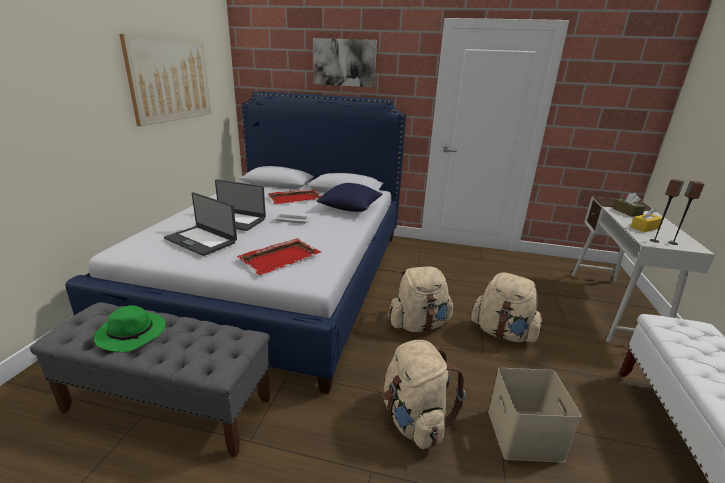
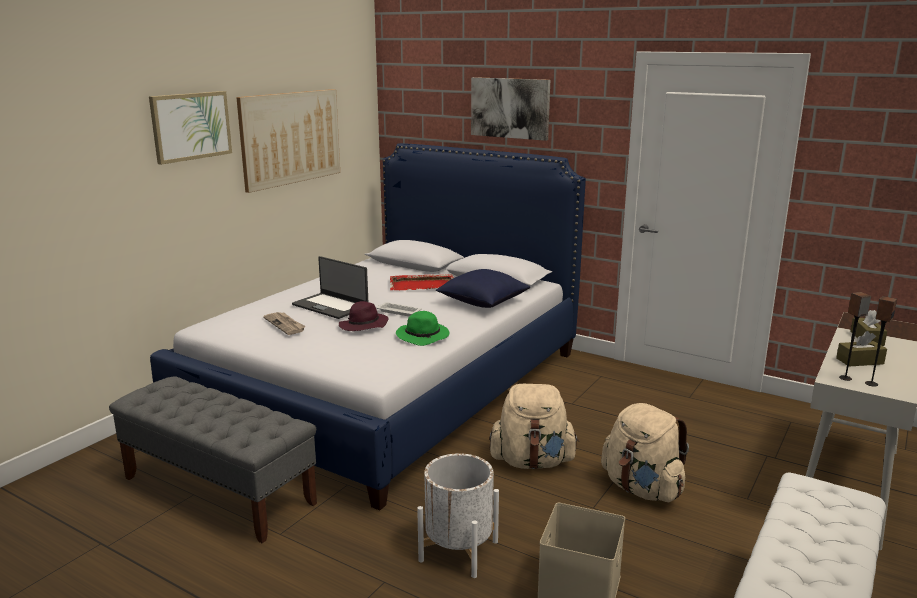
camera: 20 degrees right, 5 degrees down
green hat [94,305,165,352] -> green hat moved to [396,311,449,346]
laptop [164,192,237,256] -> newspaper [263,312,306,335]
red tray [237,238,321,275] -> none
beige backpack [382,340,466,449] -> white planter [417,453,499,578]
yellow tissue box [631,207,662,232] -> brown tissue box [836,331,887,366]
none -> picture [149,91,232,165]
none -> purple hat [339,301,388,331]

